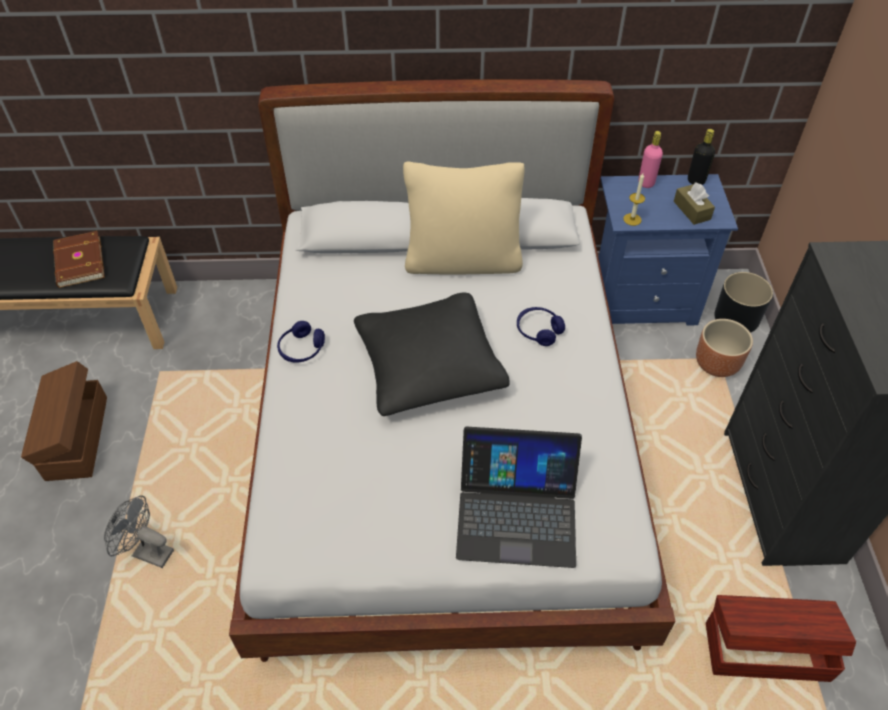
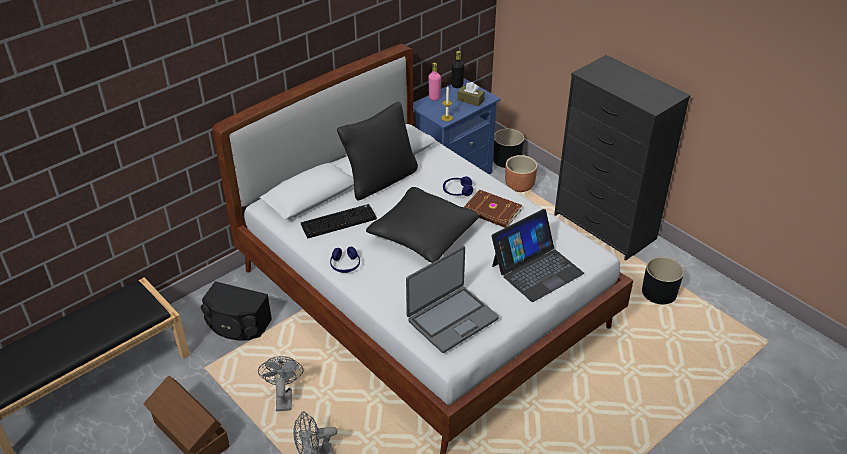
camera: 40 degrees left, 10 degrees down
brown book [53,231,105,288] -> brown book moved to [464,190,522,228]
beige pillow [403,161,525,274] -> black pillow [337,102,418,200]
brown storage box [706,595,856,682] -> black planter [642,257,684,304]
none -> black speaker [201,281,272,341]
none -> grey fan [258,356,303,411]
none -> keyboard [301,204,377,238]
none -> laptop [406,246,499,353]

